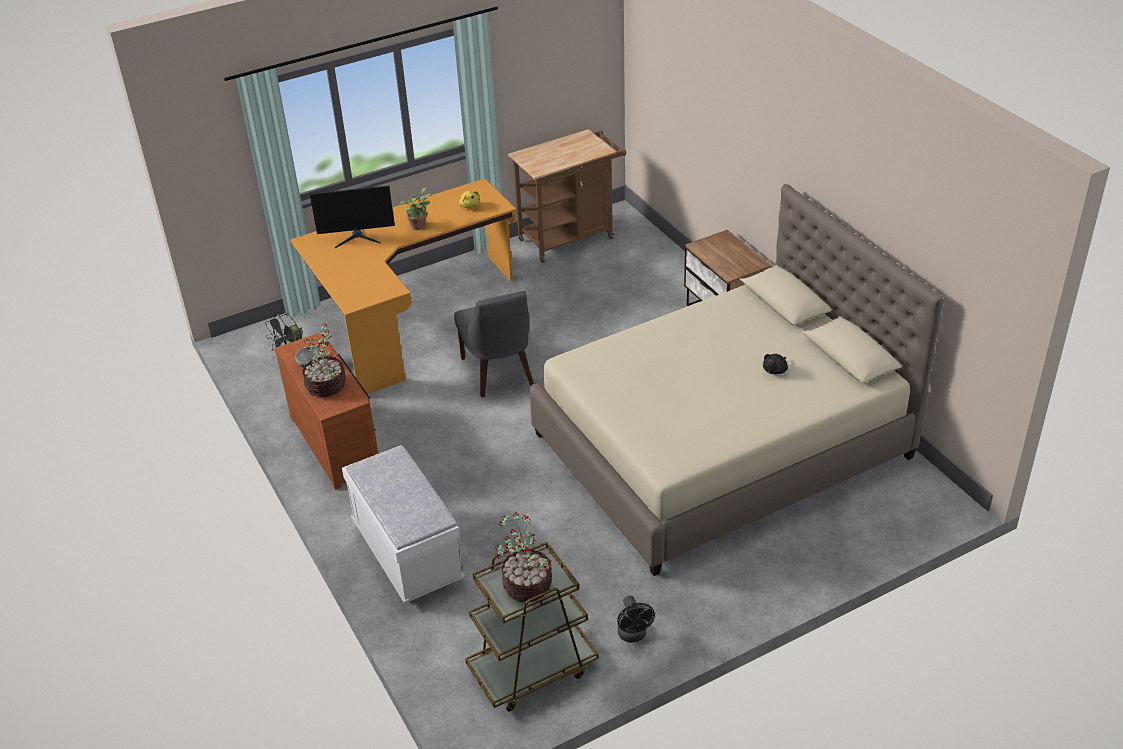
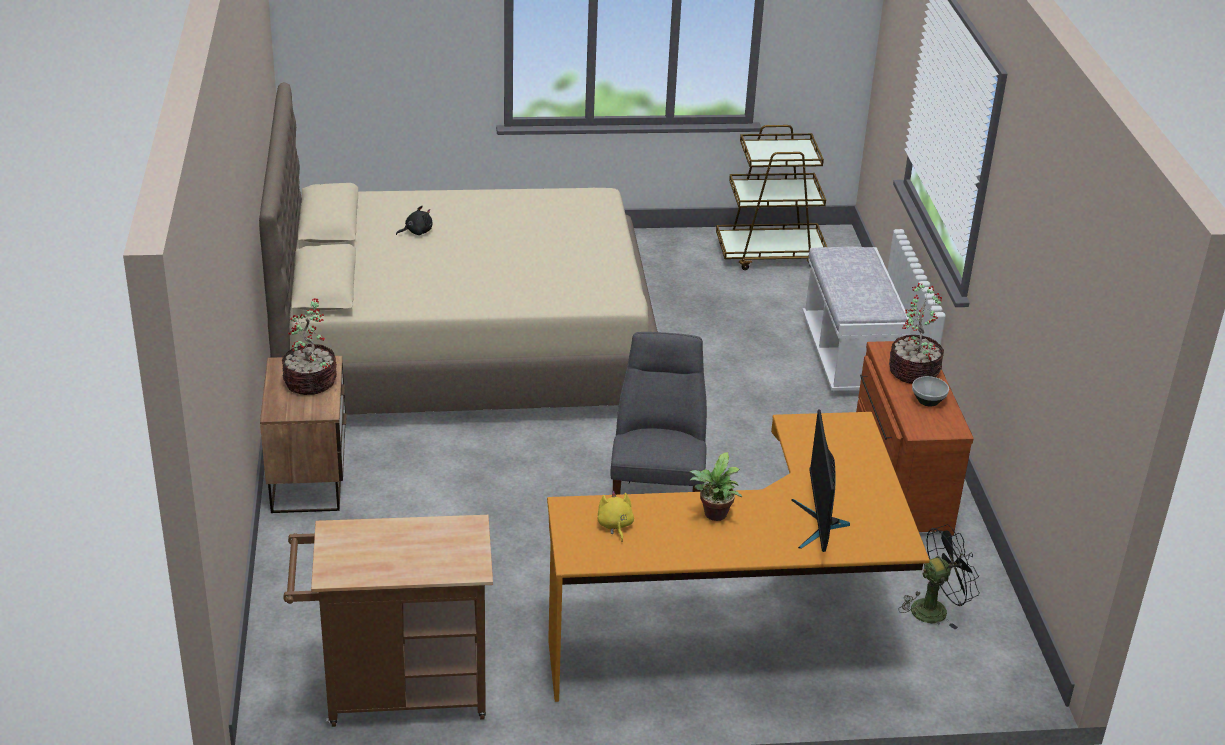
camera: 160 degrees left, 5 degrees down
monitor [310,186,395,248] -> monitor turned 105 degrees counterclockwise [791,409,850,552]
potted plant [495,512,552,602] -> potted plant moved to [282,298,337,395]
black fan [617,596,655,643] -> none

